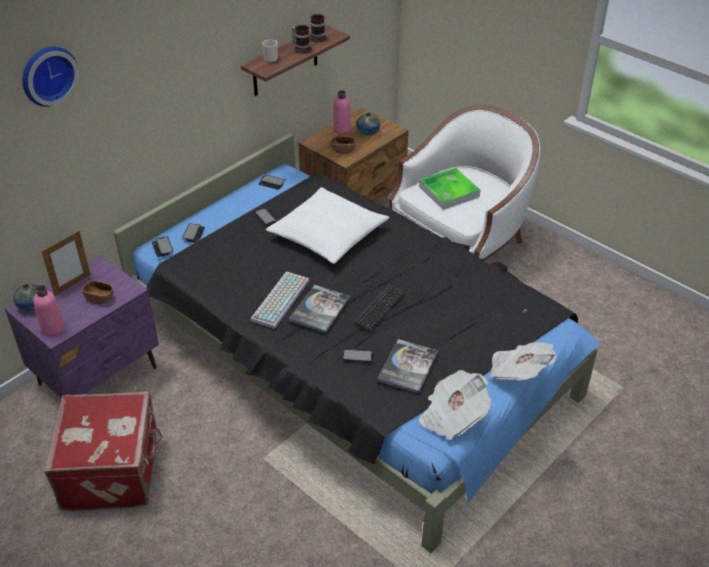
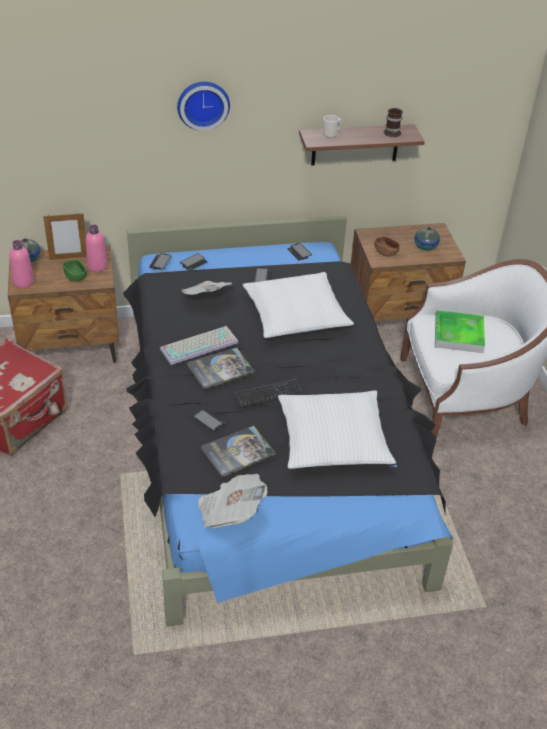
camera: 35 degrees right, 0 degrees up
purple nightstand [5,255,159,399] -> brown nightstand [8,246,119,363]
wall clock [22,46,79,107] -> wall clock moved to [177,82,230,131]
brown bowl [82,280,113,304] -> green bowl [63,259,87,282]
mug [292,25,312,54] -> none
pink bottle [333,90,351,134] -> pink bottle moved to [86,225,108,272]
newspaper [490,342,556,380] -> newspaper moved to [182,281,232,295]
none -> white pillow [278,390,396,469]

